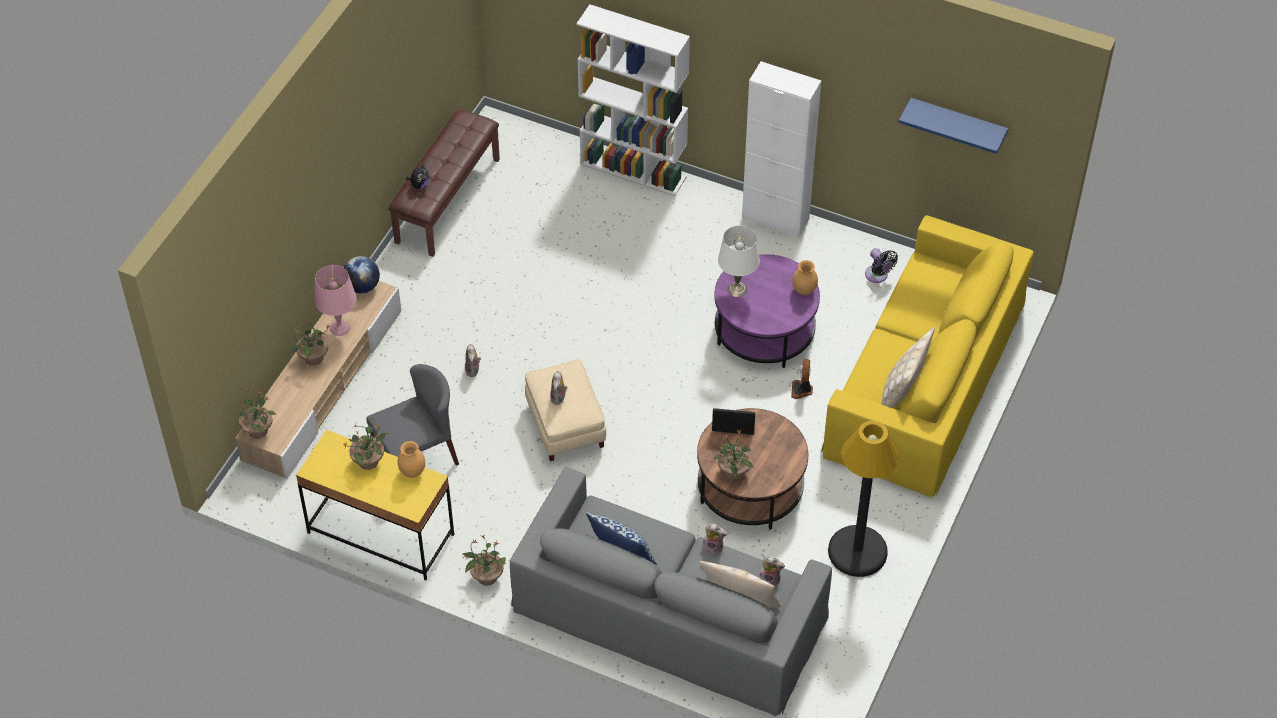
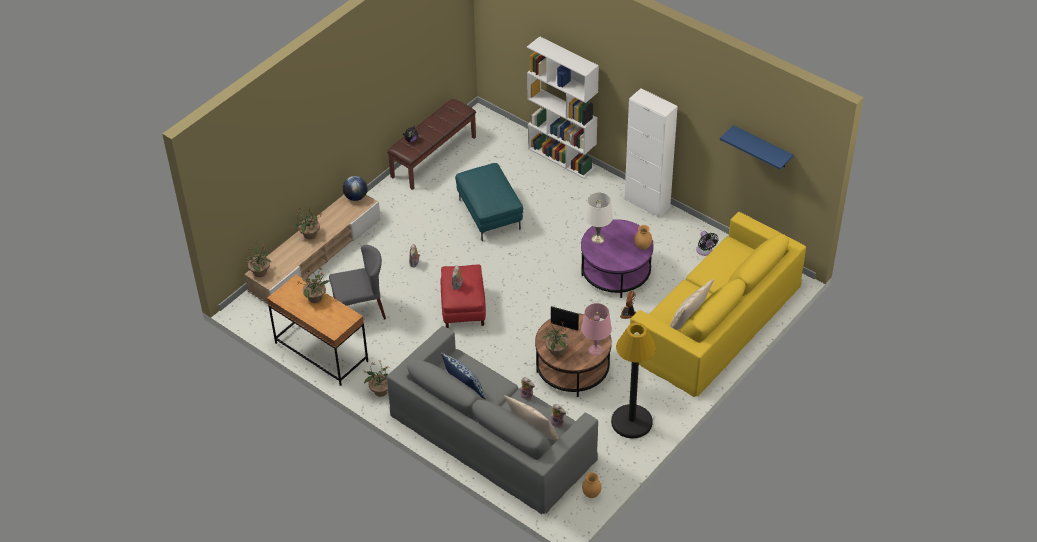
camera: 15 degrees right, 5 degrees down
yellow desk [296,430,454,580] -> brown desk [267,275,368,386]
pink table lamp [314,265,357,336] -> pink table lamp moved to [581,303,612,356]
brown vase [398,441,425,478] -> brown vase moved to [582,472,601,498]
beige ottoman [525,359,606,461] -> red ottoman [441,264,486,328]
none -> turquoise ottoman [455,163,523,241]

